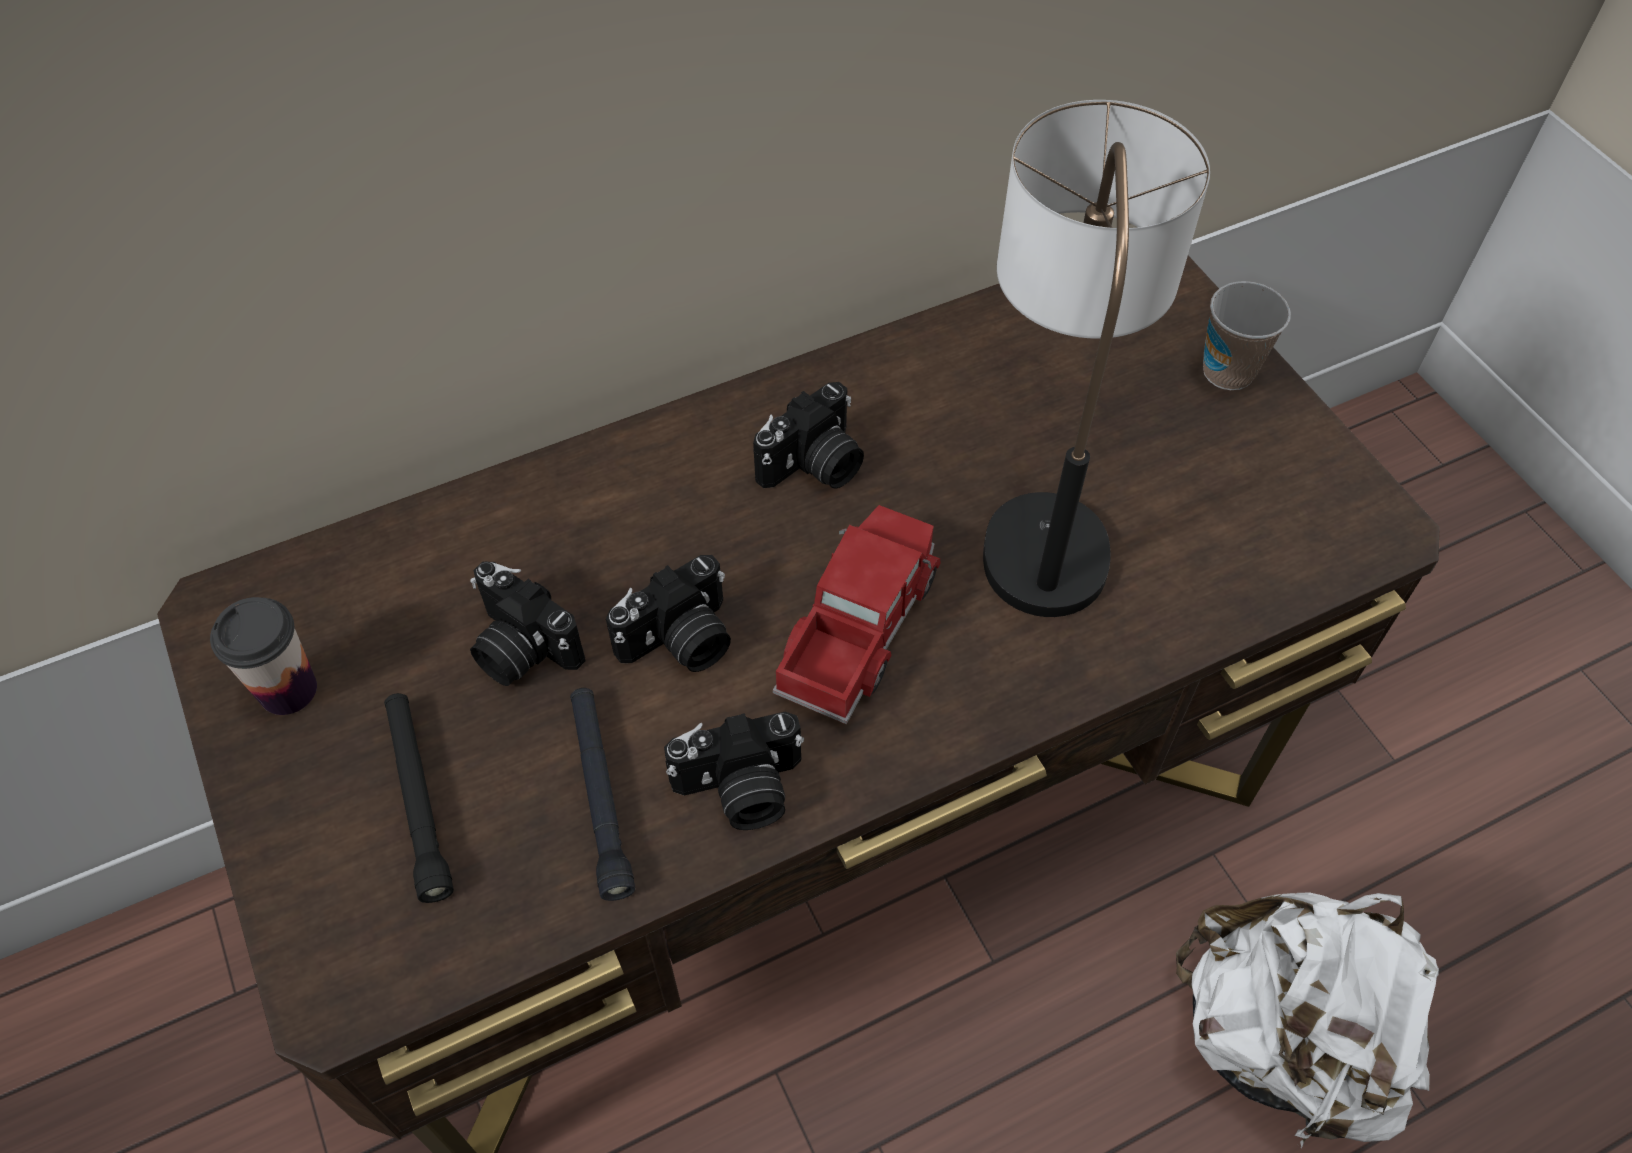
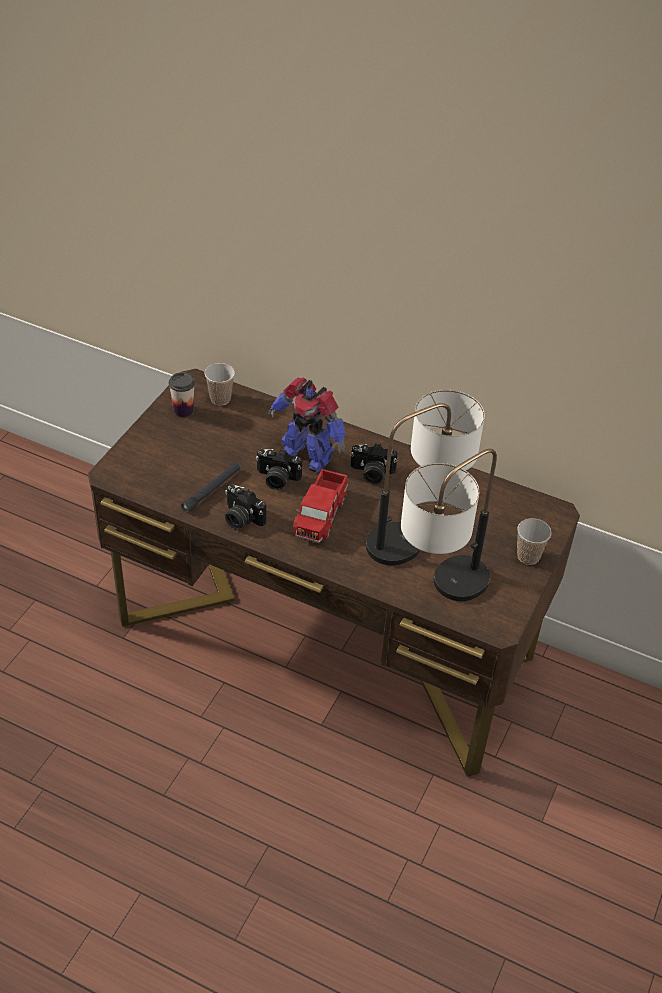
camera: 50 degrees right, 10 degrees down
black flashlight [384,693,454,903] -> none
camera [470,561,585,686] -> none
toy truck [773,505,941,724] -> toy truck turned 120 degrees clockwise [292,469,348,543]
white backpack [1176,893,1439,1149] -> none
none -> cup [205,363,235,405]
none -> toy robot [267,377,346,472]
none -> table lamp [401,449,497,601]

